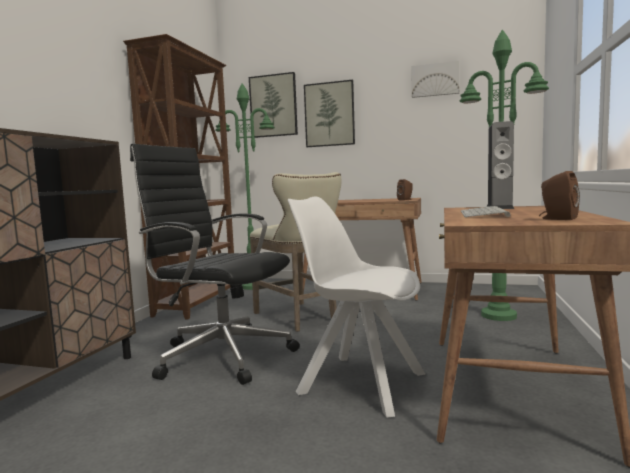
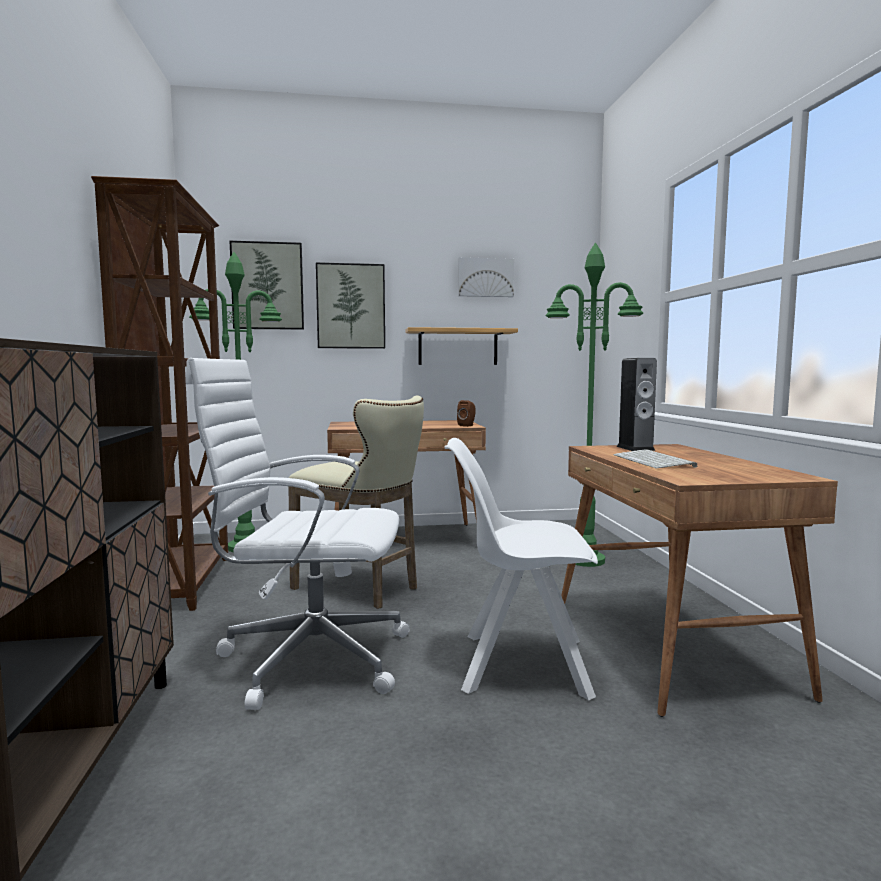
camera: 25 degrees left, 0 degrees up
black office chair [130,144,300,385] -> white office chair [186,358,410,710]
brown speaker [539,171,580,220] -> none
none -> shelf [405,327,518,365]

